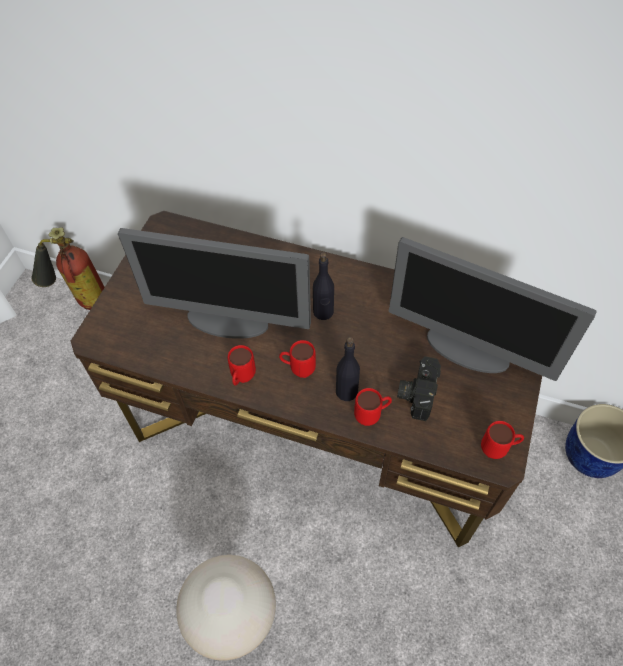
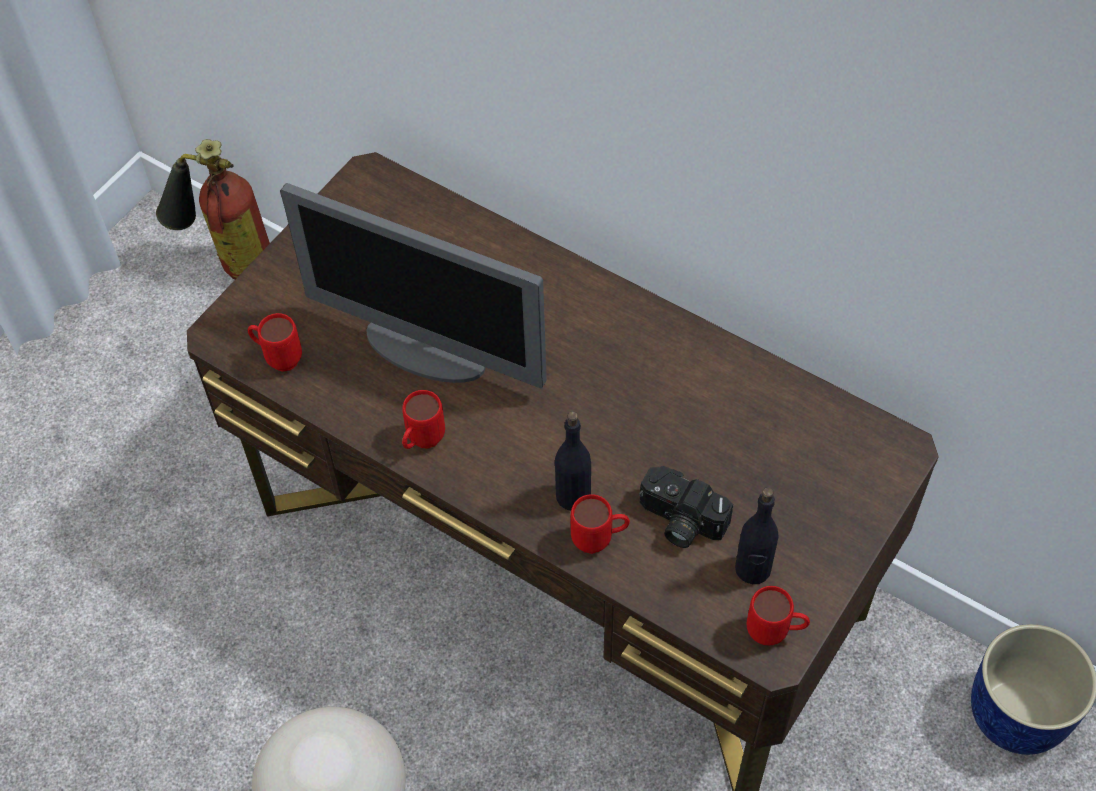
camera: 15 degrees right, 0 degrees up
red mug [279,340,316,378] -> red mug moved to [248,313,302,372]
black bottle [313,252,334,320] -> black bottle moved to [735,487,778,584]
monitor [389,237,597,381] -> none
camera [397,356,441,421] -> camera turned 90 degrees counterclockwise [639,466,733,548]

